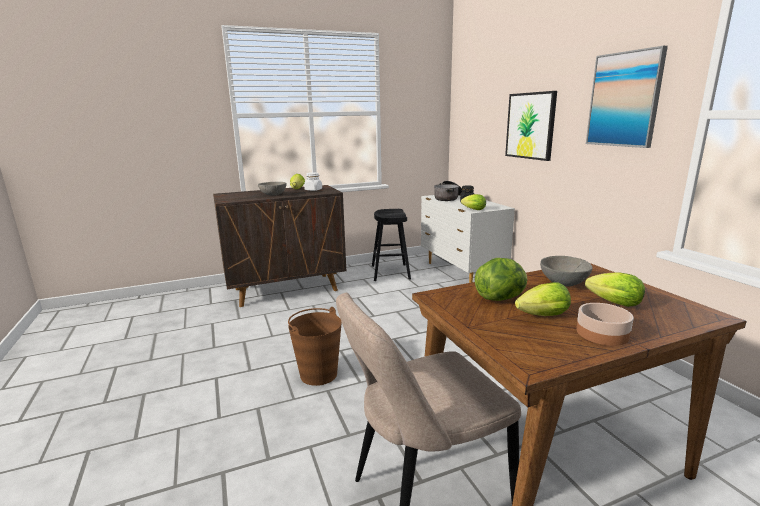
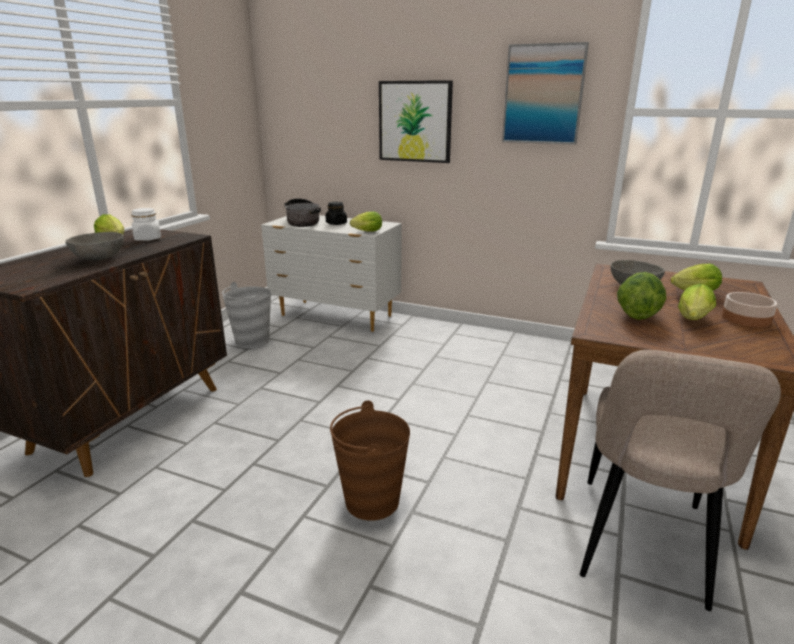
camera: 45 degrees left, 5 degrees up
black stool [372,209,411,281] -> grey bucket [222,282,271,348]

